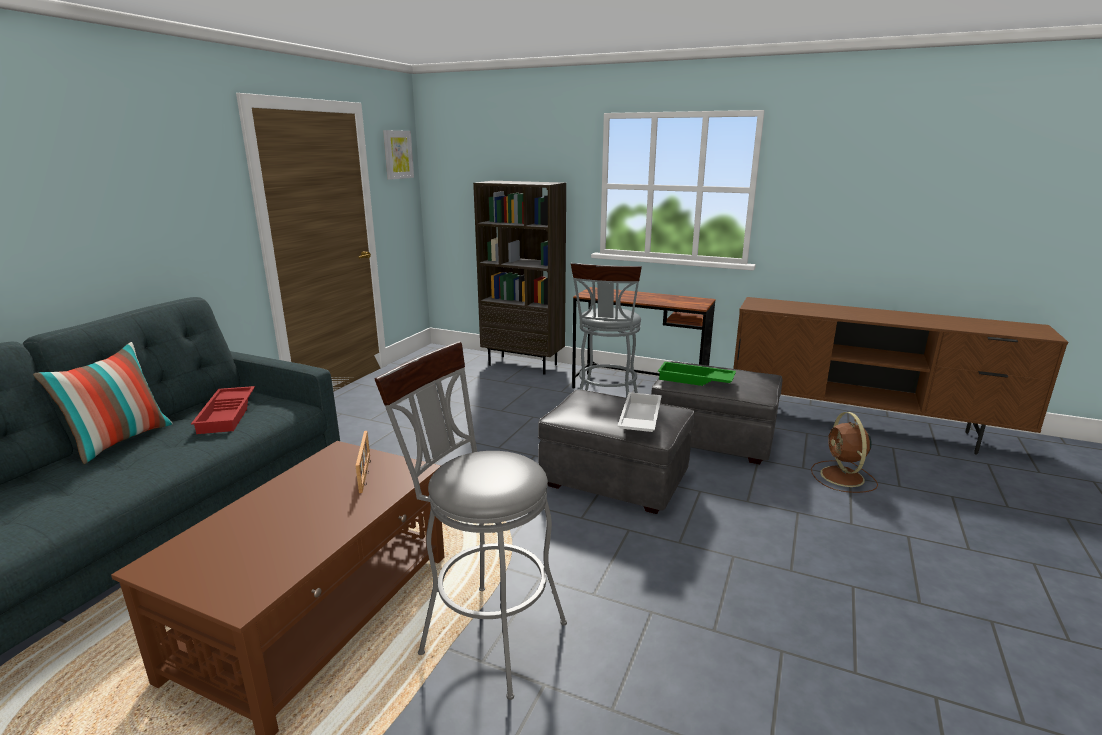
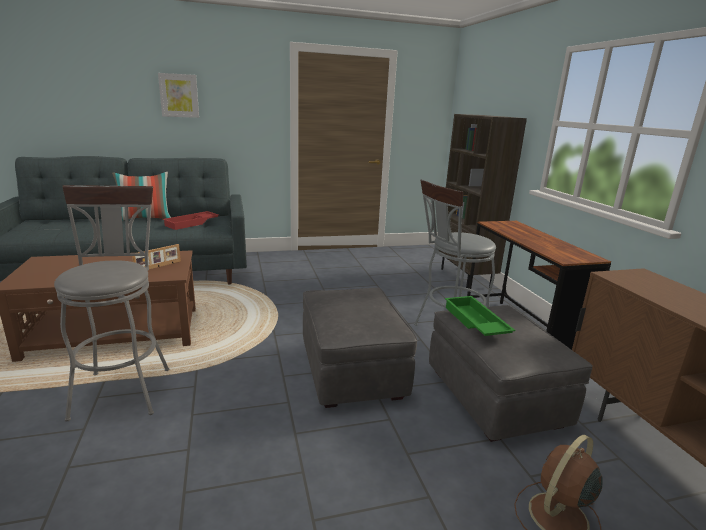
camera: 50 degrees right, 0 degrees up
picture [383,130,414,180] -> picture moved to [158,73,199,118]
white tray [617,392,662,432] -> none

